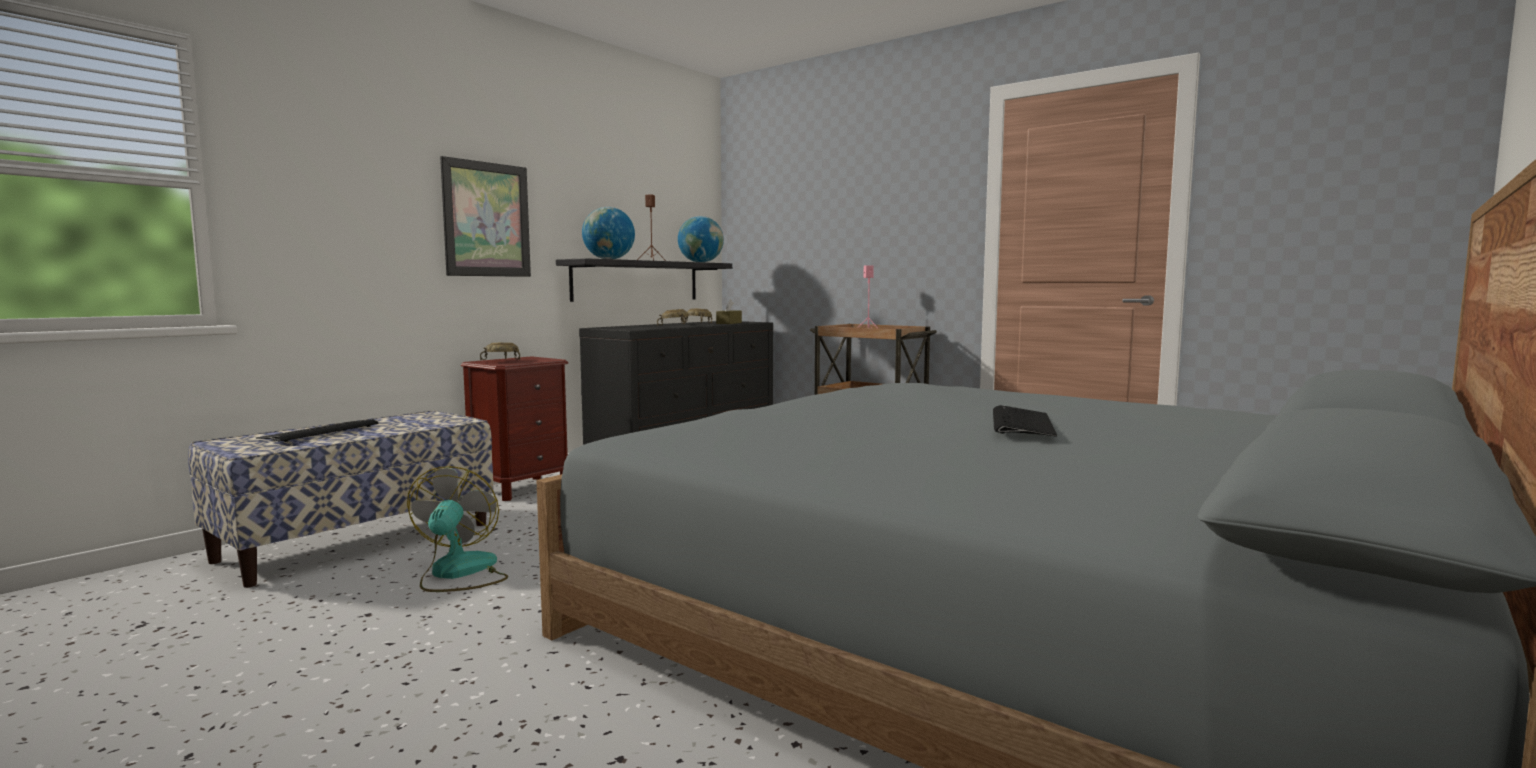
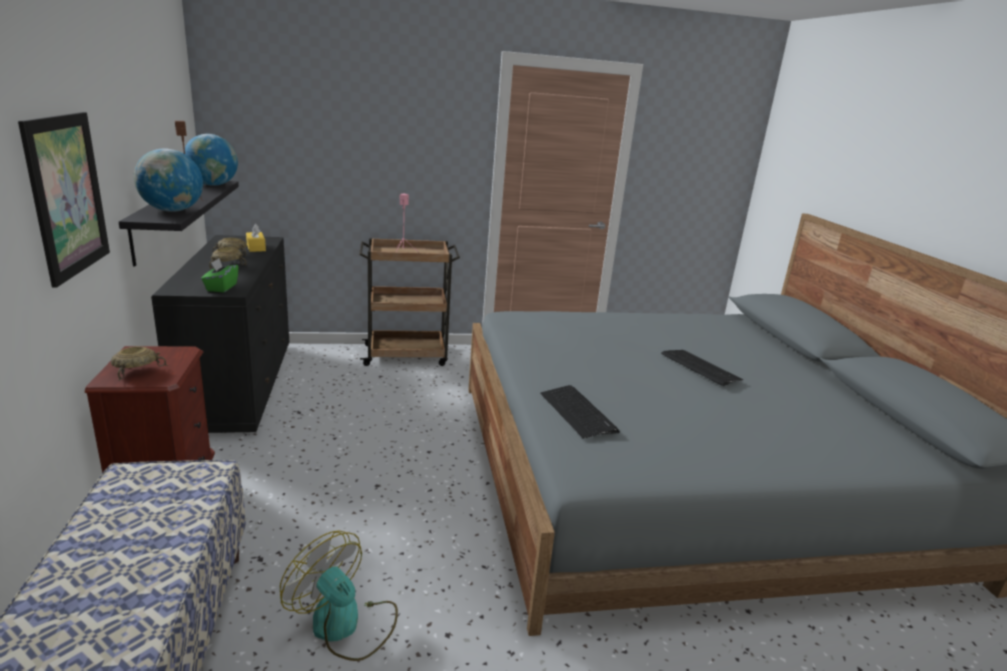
camera: 50 degrees left, 15 degrees up
keyboard [256,419,379,442] -> keyboard moved to [540,385,620,439]
brown tissue box [716,299,742,324] -> yellow tissue box [246,224,266,252]
none -> green tissue box [201,258,238,292]

